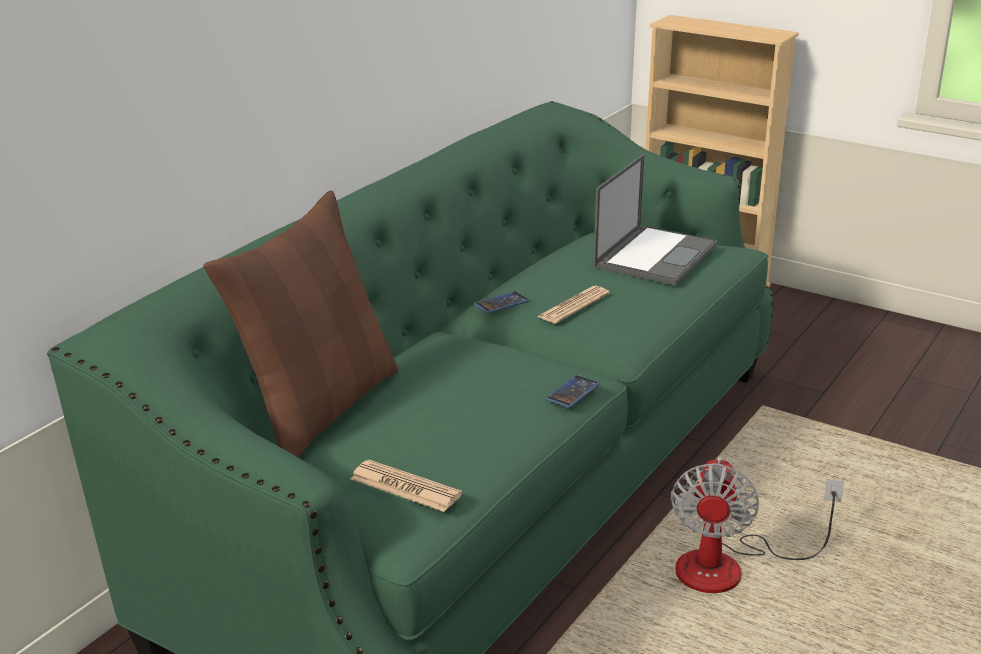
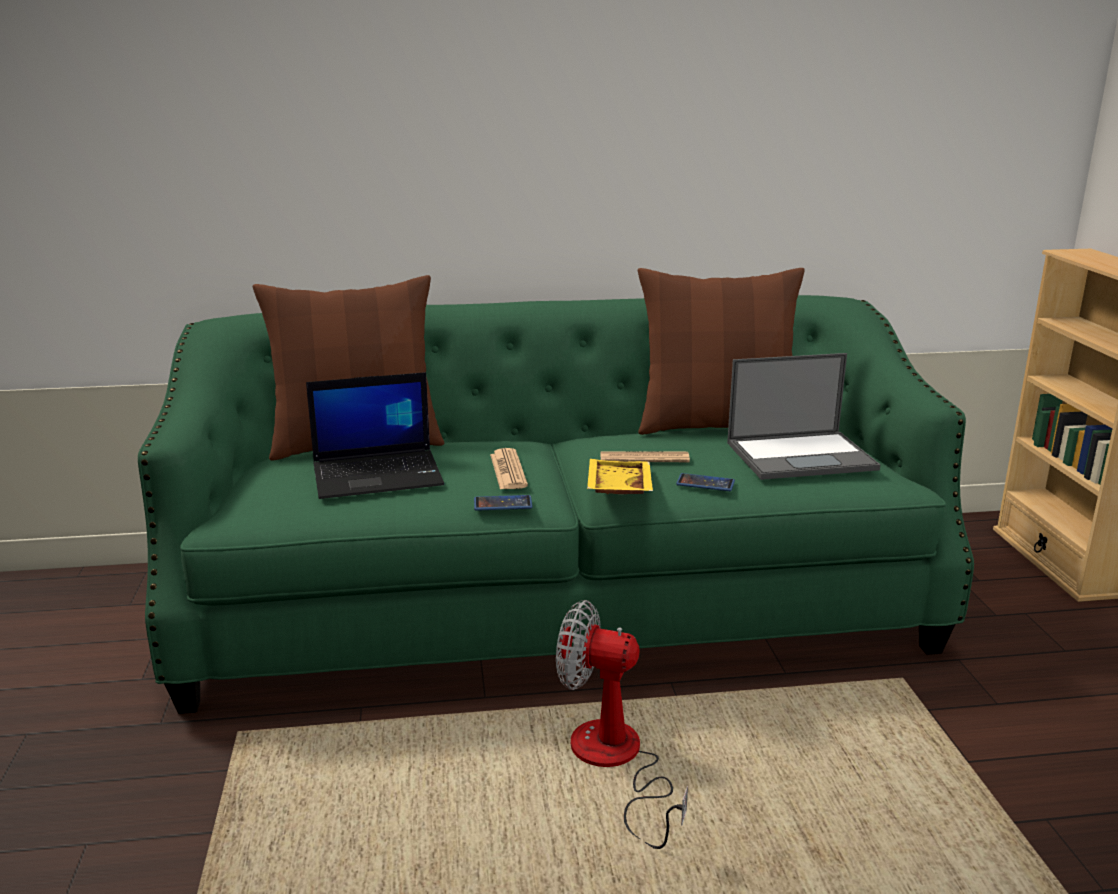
camera: 50 degrees right, 5 degrees down
newspaper [351,459,462,512] -> newspaper moved to [490,448,528,490]
phone [474,291,530,314] -> phone moved to [676,473,735,491]
fan [670,457,844,593] -> fan turned 45 degrees clockwise [556,600,688,849]
none -> laptop [306,372,444,499]
none -> yellow tray [587,459,653,494]
none -> brown pillow [638,268,805,435]

